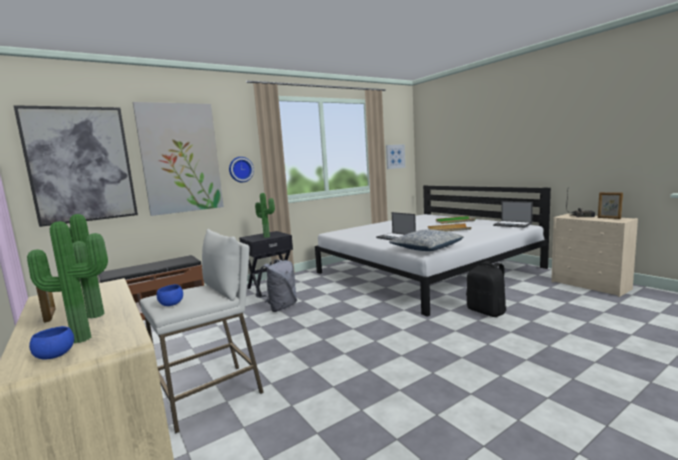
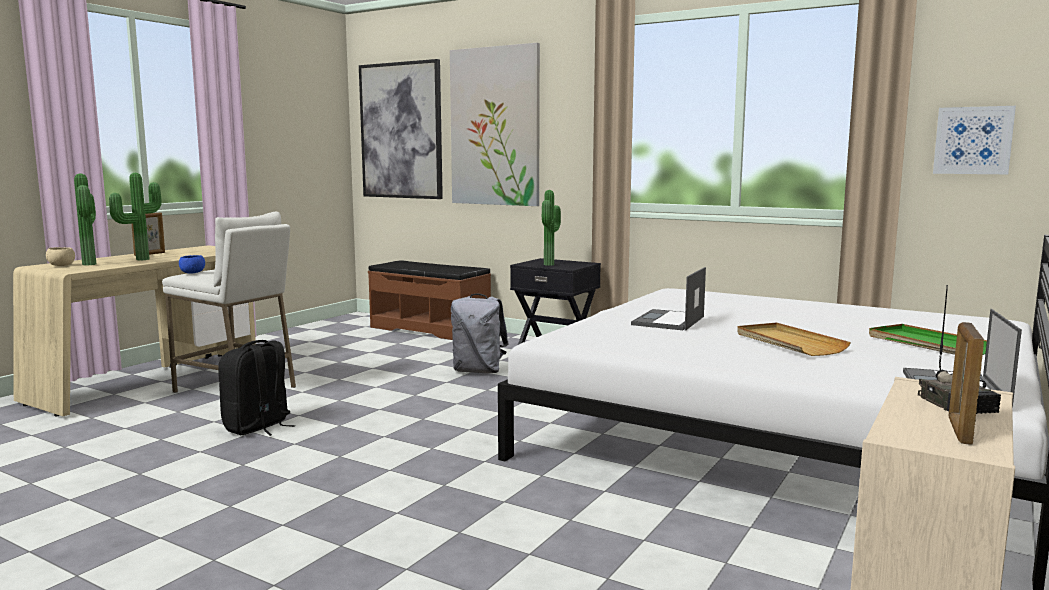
camera: 65 degrees right, 0 degrees up
blue bowl [29,326,74,359] -> beige bowl [46,247,75,266]
wall clock [229,157,254,182] -> none
pillow [389,229,464,251] -> none
black backpack [466,261,506,317] -> black backpack moved to [218,340,295,436]

